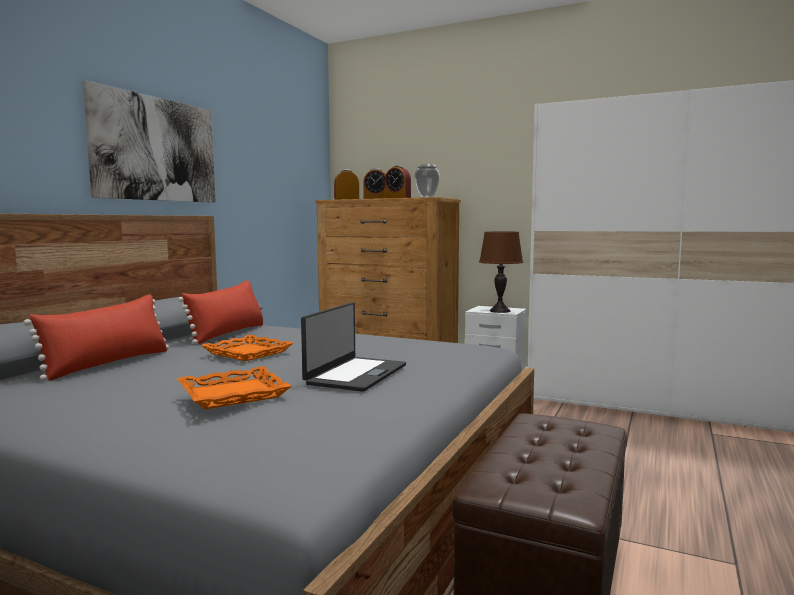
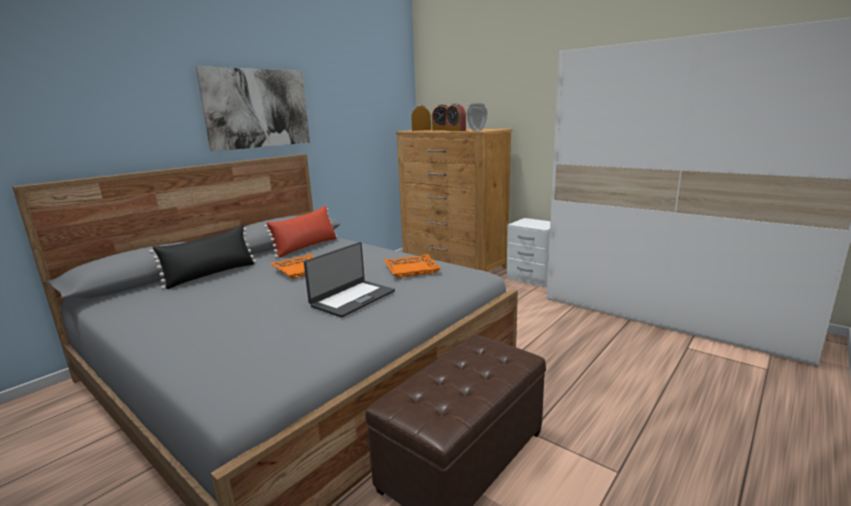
camera: 15 degrees right, 10 degrees up
red pillow [23,294,169,381] -> black pillow [149,225,256,290]
orange tray [177,366,292,409] -> orange tray moved to [384,254,441,278]
brown table lamp [479,232,523,313] -> none

